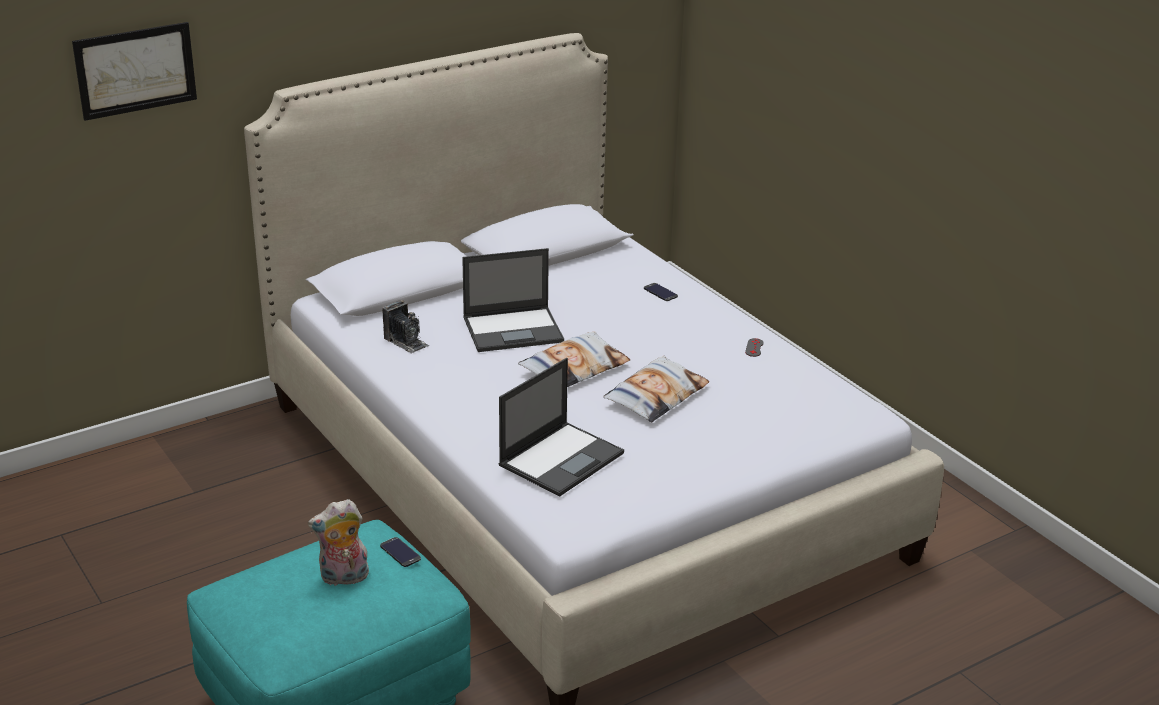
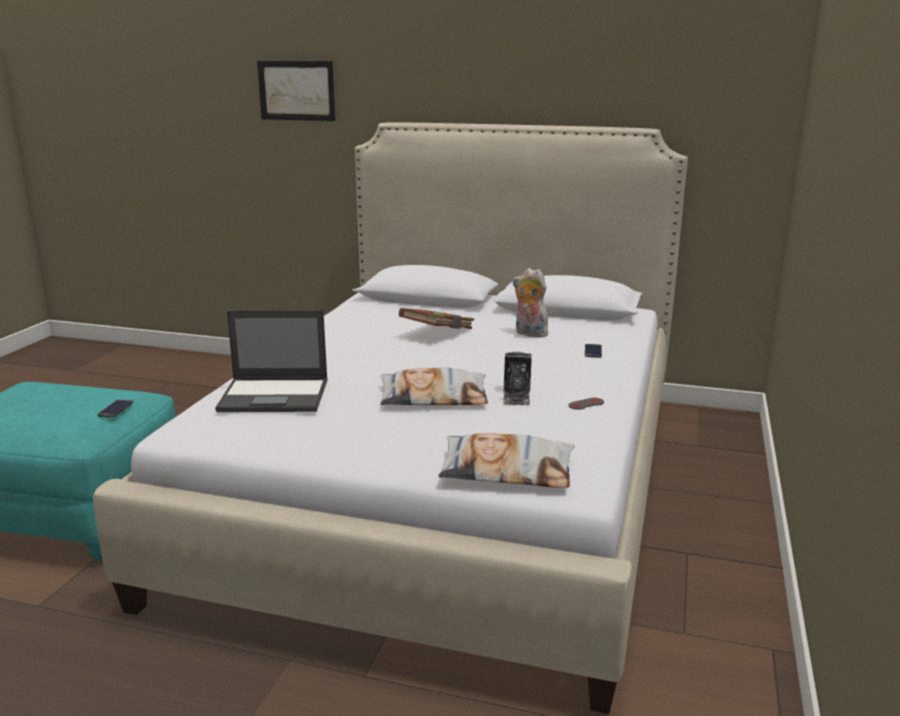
camera: 50 degrees right, 10 degrees down
plush toy [308,499,369,586] -> plush toy moved to [513,268,550,338]
camera [382,300,429,354] -> camera moved to [503,352,532,405]
laptop [462,248,564,352] -> brown book [399,308,475,329]
pillow [518,331,630,387] -> pillow moved to [438,433,575,488]

